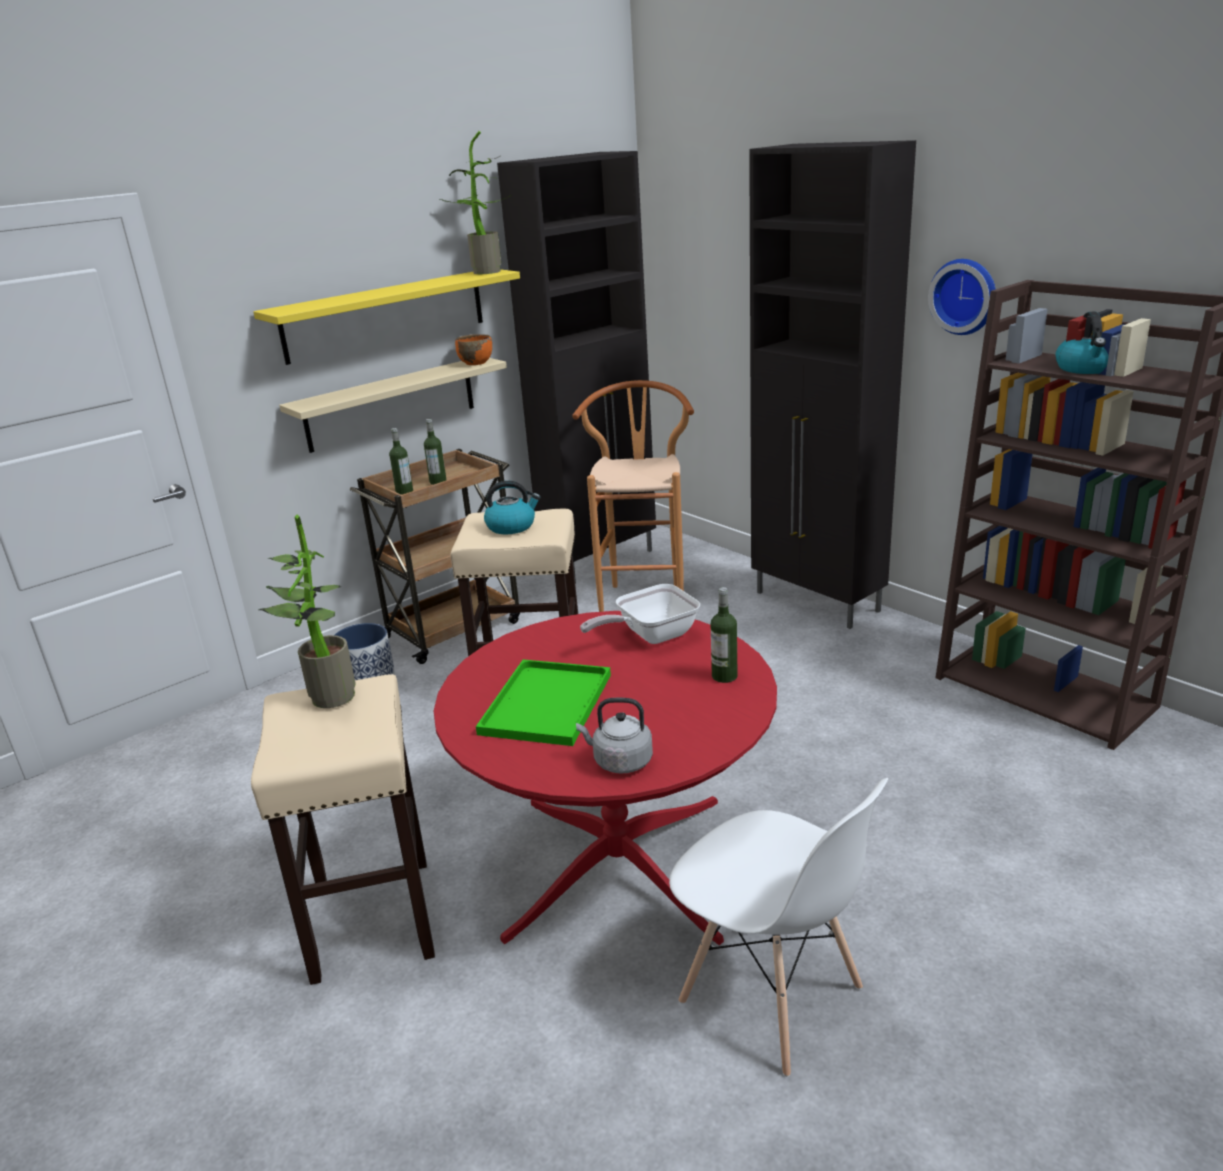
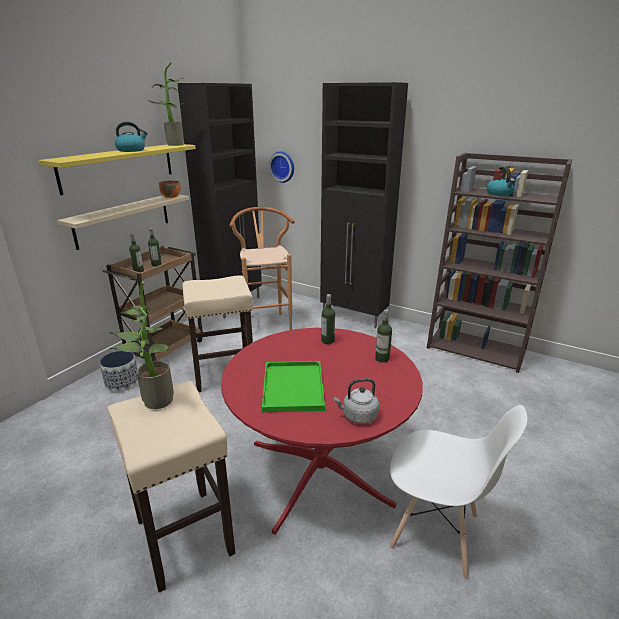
camera: 20 degrees left, 0 degrees up
kettle [484,481,541,535] -> kettle moved to [115,122,148,152]
frying pan [580,584,700,644] -> bottle [321,294,335,344]
wall clock [928,259,995,335] -> wall clock moved to [269,151,294,183]

